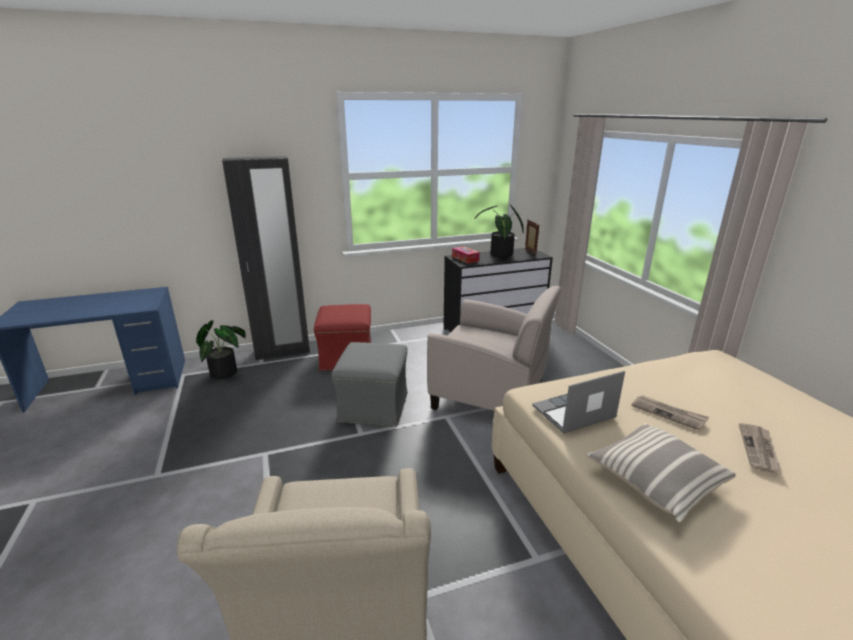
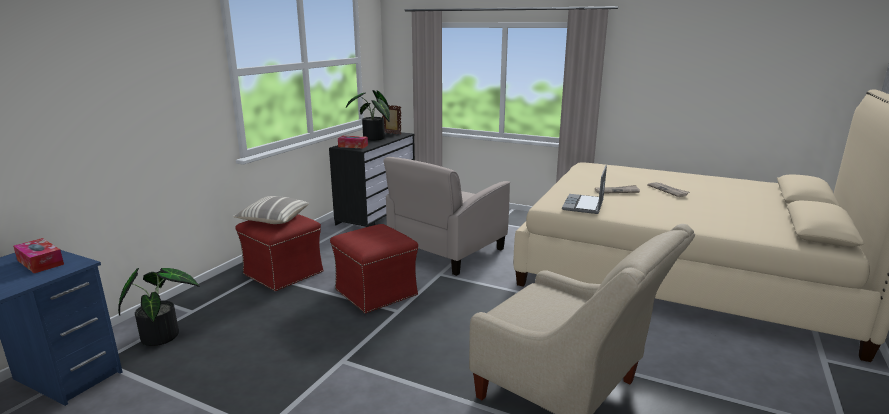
camera: 45 degrees left, 5 degrees down
black wardrobe [222,156,310,360] -> none
grey ottoman [331,342,408,427] -> red ottoman [330,224,418,314]
beige armchair [427,286,561,411] -> beige armchair turned 150 degrees clockwise [384,157,510,276]
pillow [587,423,736,523] -> pillow moved to [233,196,309,224]
none -> tissue box [13,238,64,273]

